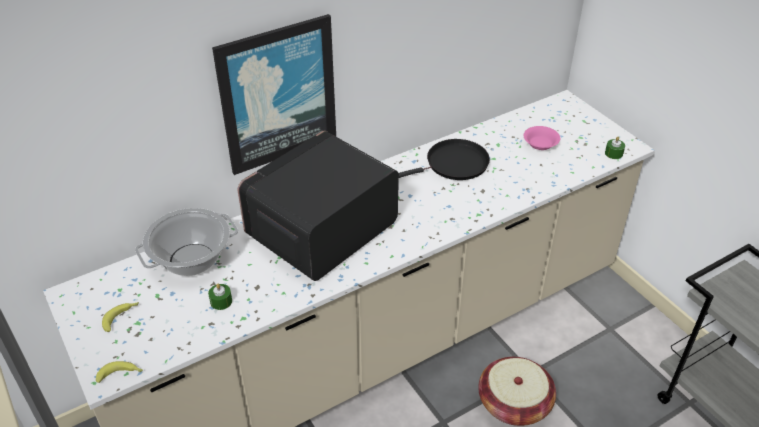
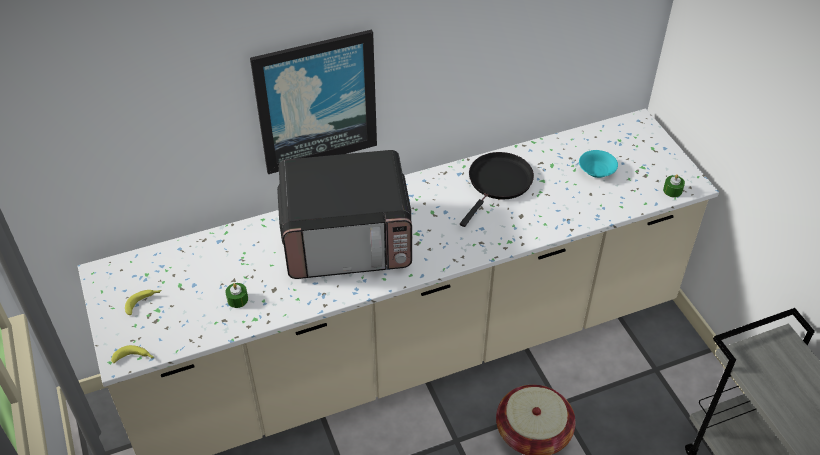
camera: 10 degrees right, 5 degrees up
cooking pot [135,208,238,276] -> none
microwave [238,131,399,281] -> microwave turned 150 degrees counterclockwise [277,150,412,279]
black frying pan [399,139,490,180] -> black frying pan turned 45 degrees counterclockwise [460,152,534,227]
pink bowl [524,126,560,150] -> turquoise bowl [579,150,618,178]

